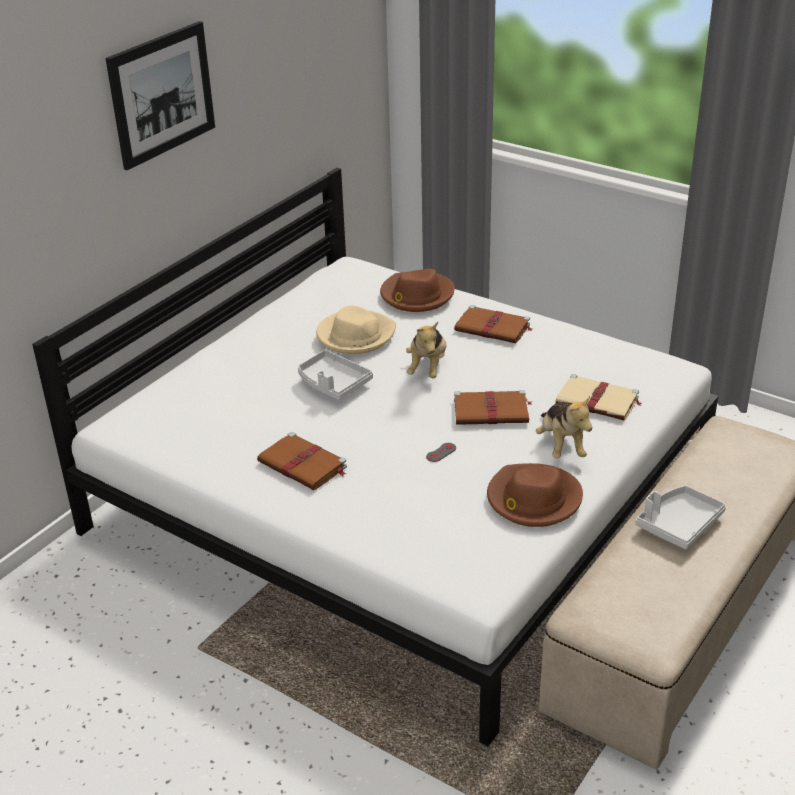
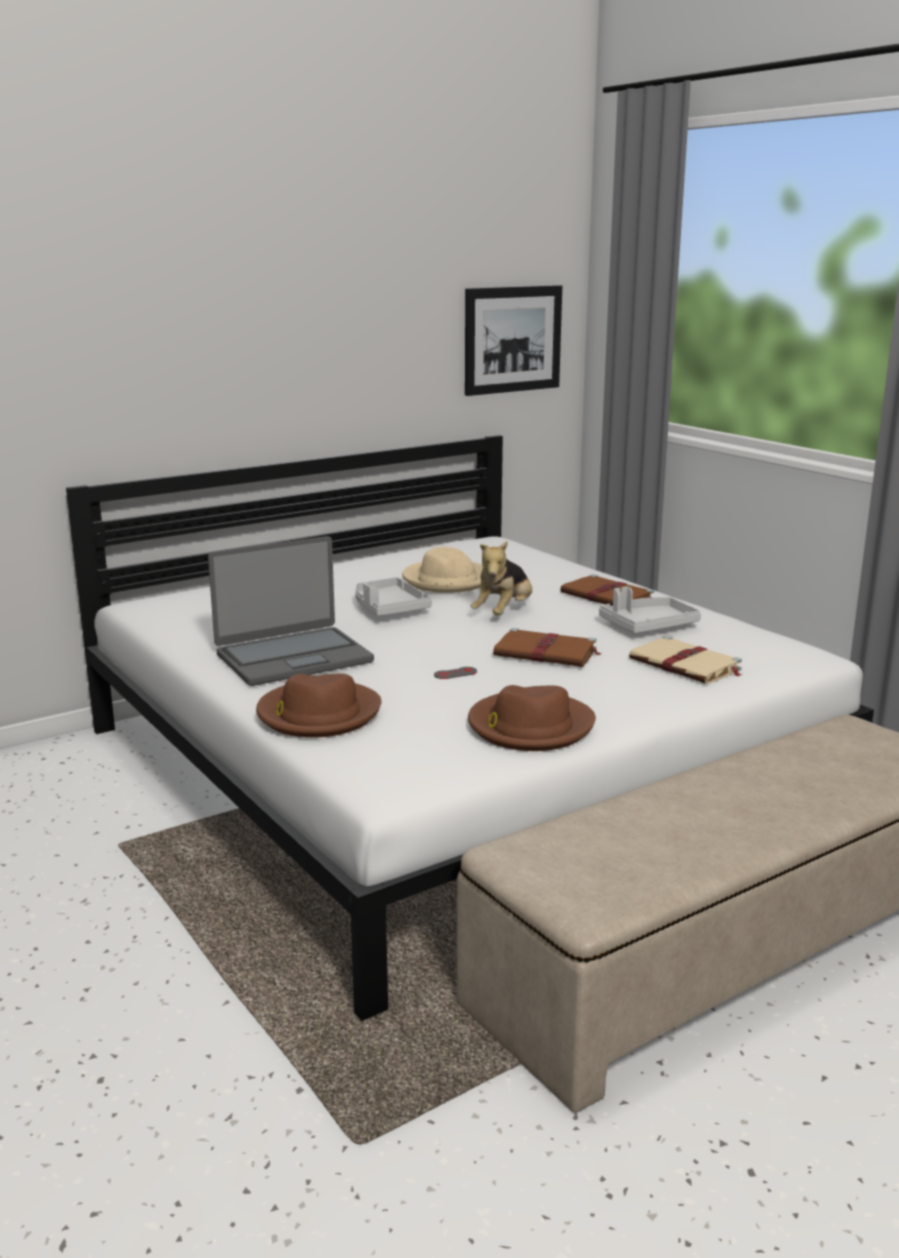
camera: 20 degrees right, 15 degrees down
picture [106,21,215,170] -> picture moved to [465,285,562,396]
brown book [257,432,347,490] -> laptop [208,536,374,686]
brown hat [380,269,455,312] -> brown hat moved to [256,673,381,738]
plush toy [536,396,593,458] -> none
grey tray [635,486,726,549] -> grey tray moved to [599,587,701,633]

